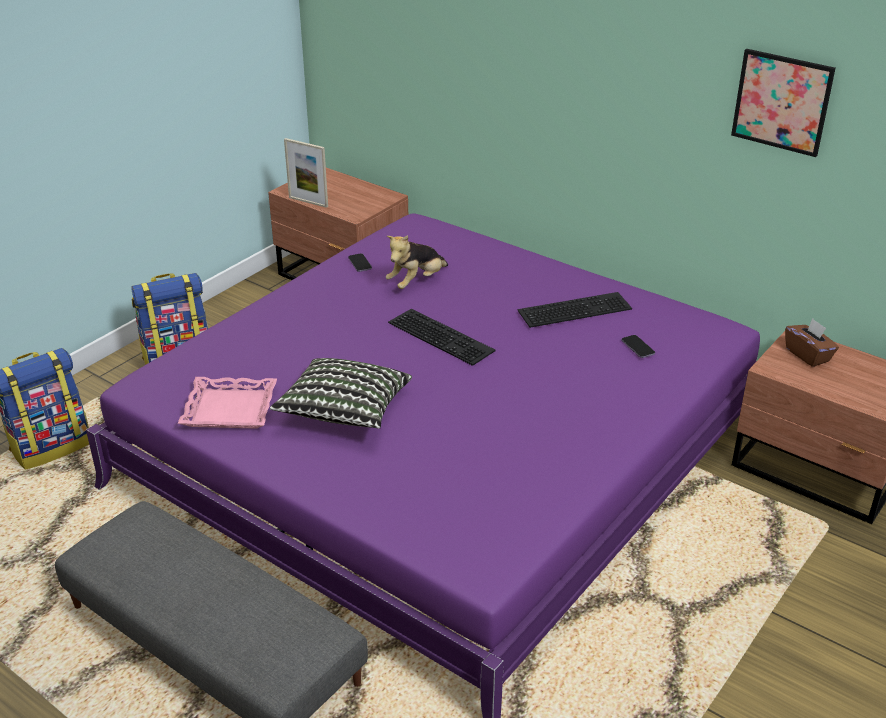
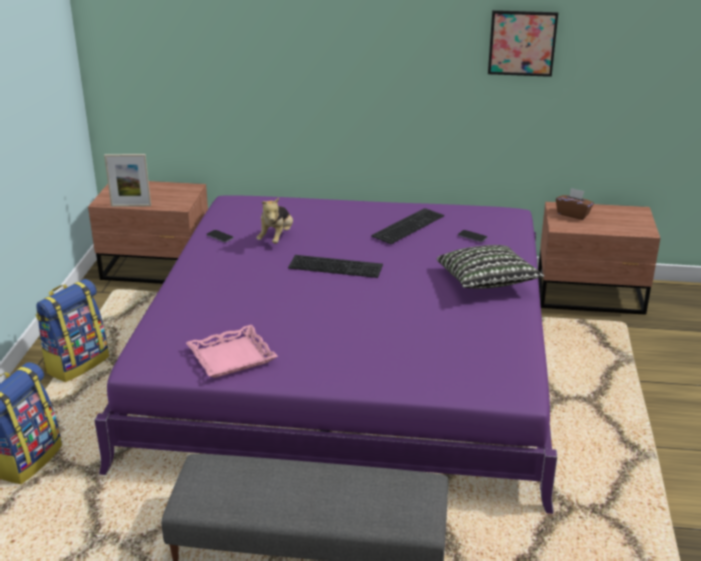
camera: 30 degrees left, 5 degrees down
pillow [270,358,412,429] -> pillow moved to [437,245,544,289]

